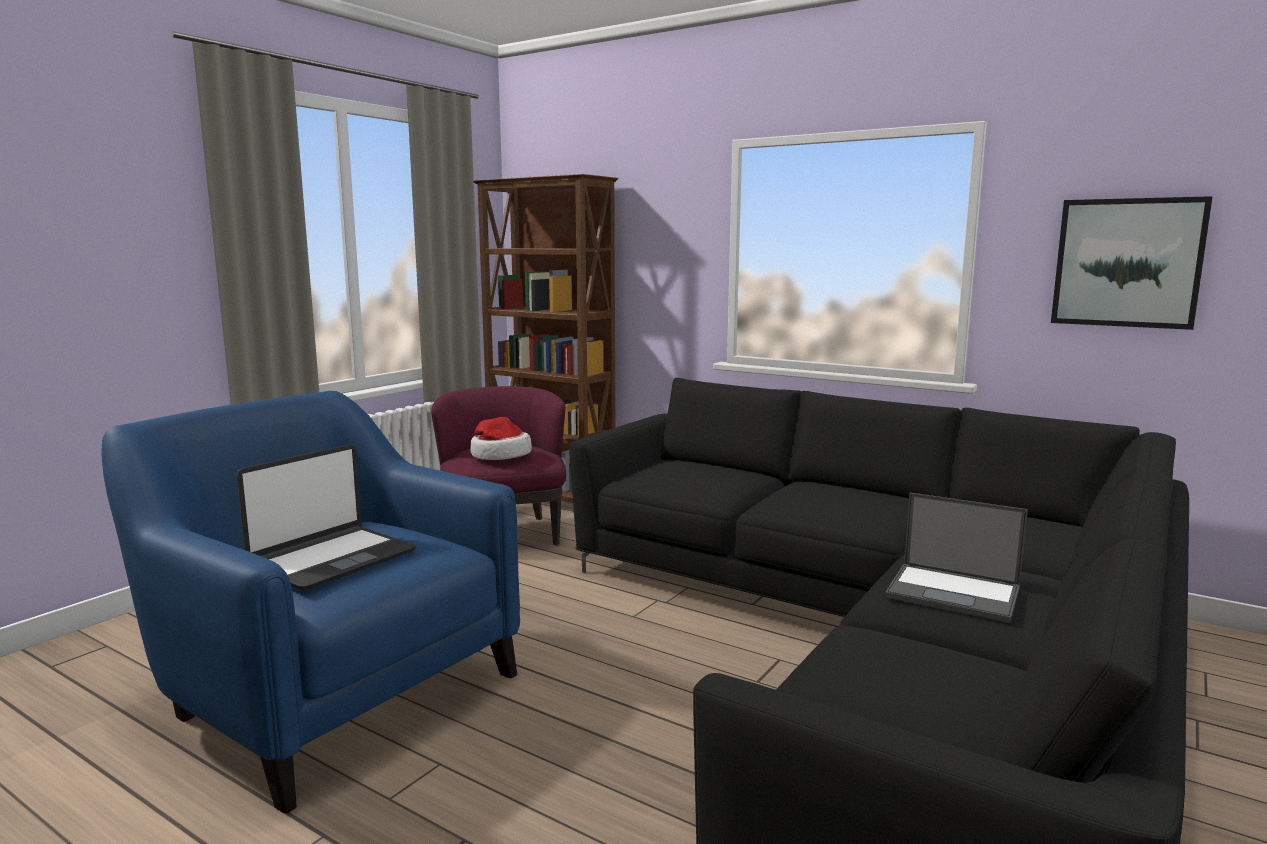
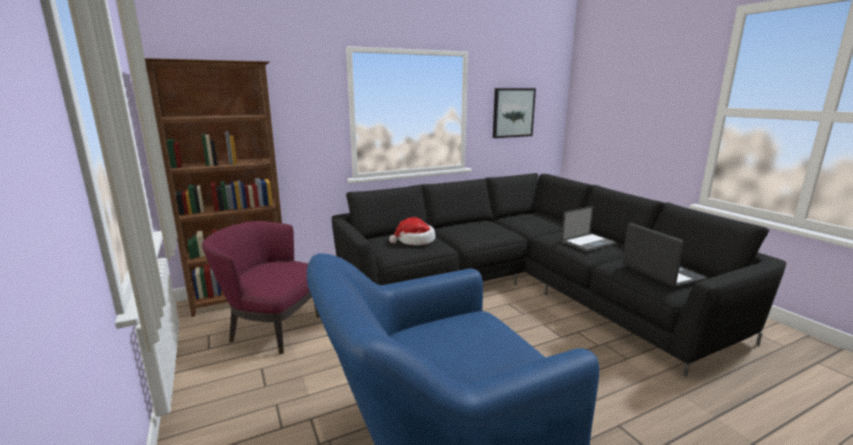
camera: 60 degrees left, 5 degrees up
laptop [237,444,416,590] -> laptop moved to [622,223,706,287]
hat [471,417,532,460] -> hat moved to [389,217,435,245]

